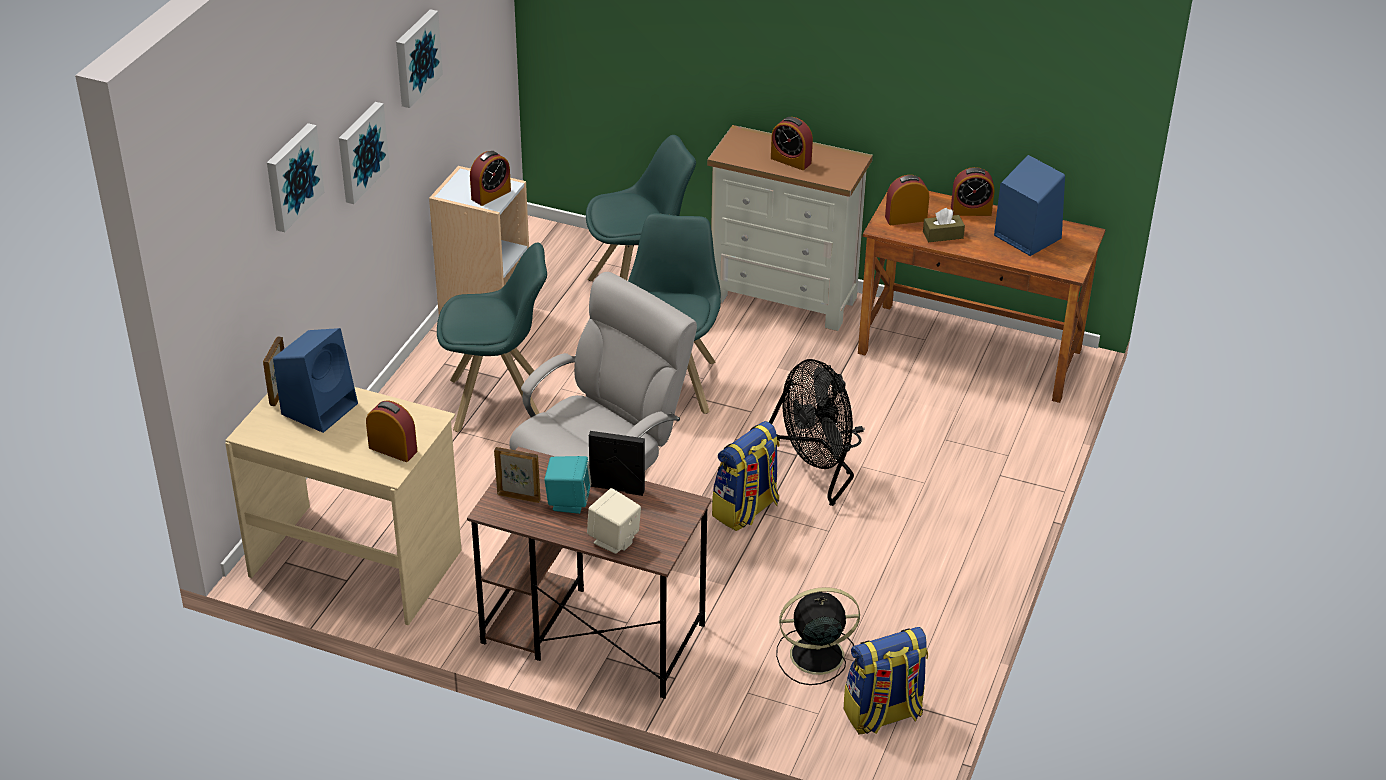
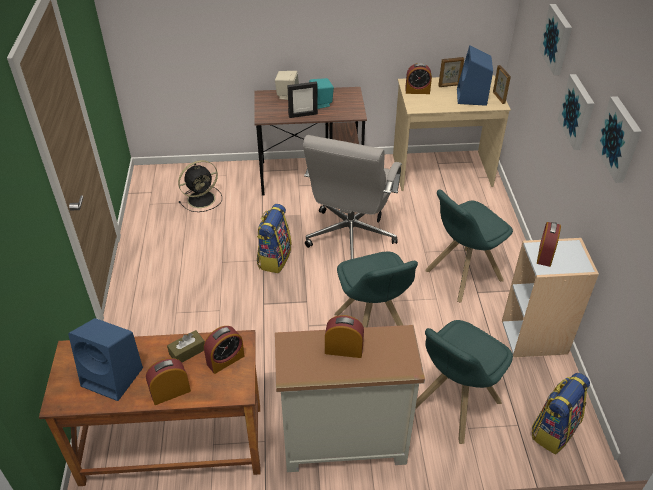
camera: 155 degrees right, 5 degrees up
picture frame [494,447,540,503] -> picture frame moved to [438,57,464,87]
black fan [769,359,865,506] -> none
backpack [844,627,928,735] -> backpack moved to [532,373,590,454]

